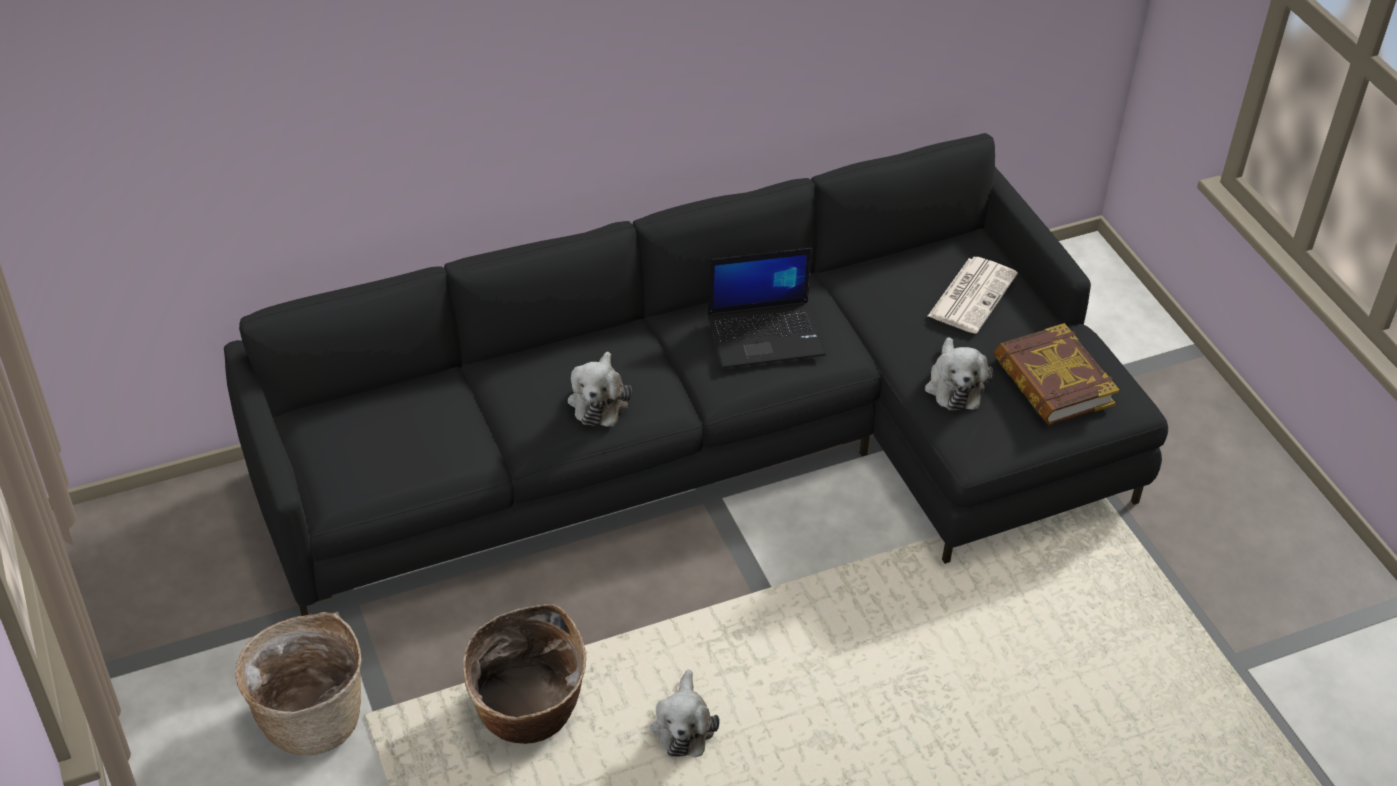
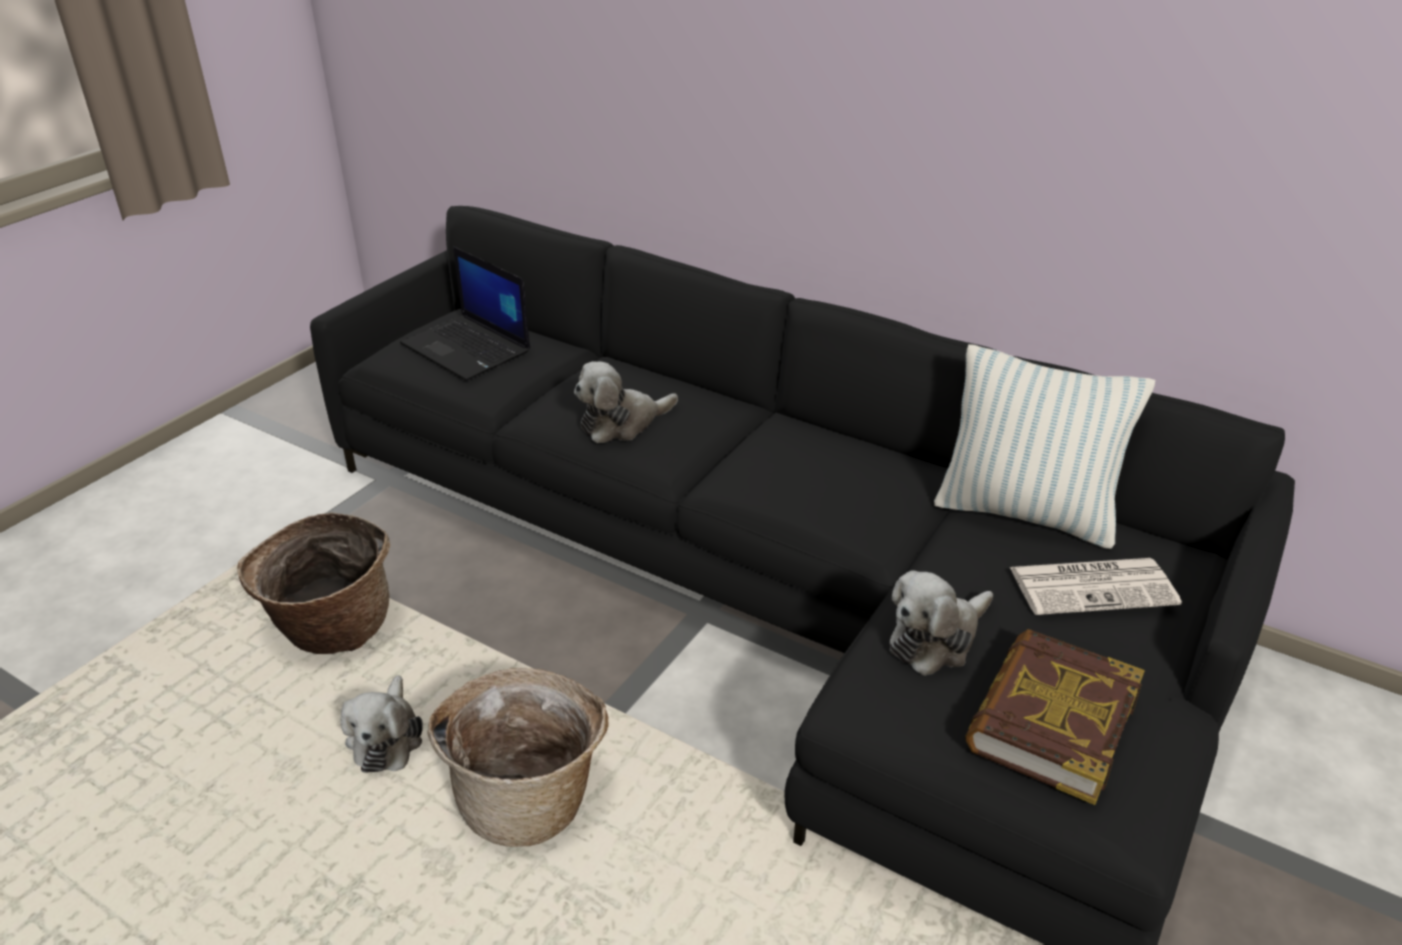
camera: 55 degrees right, 10 degrees down
basket [235,612,362,756] -> basket moved to [427,668,609,847]
plush toy [650,670,720,757] -> plush toy turned 60 degrees counterclockwise [340,675,423,773]
laptop [708,247,826,368] -> laptop moved to [400,247,530,381]
none -> pillow [934,344,1155,549]

